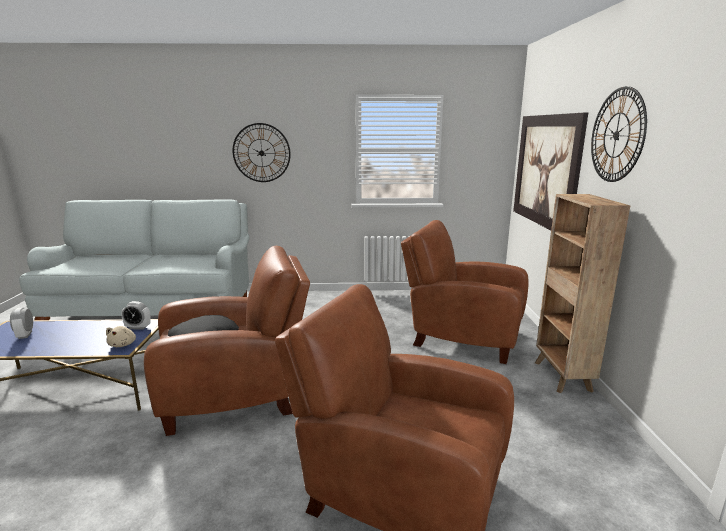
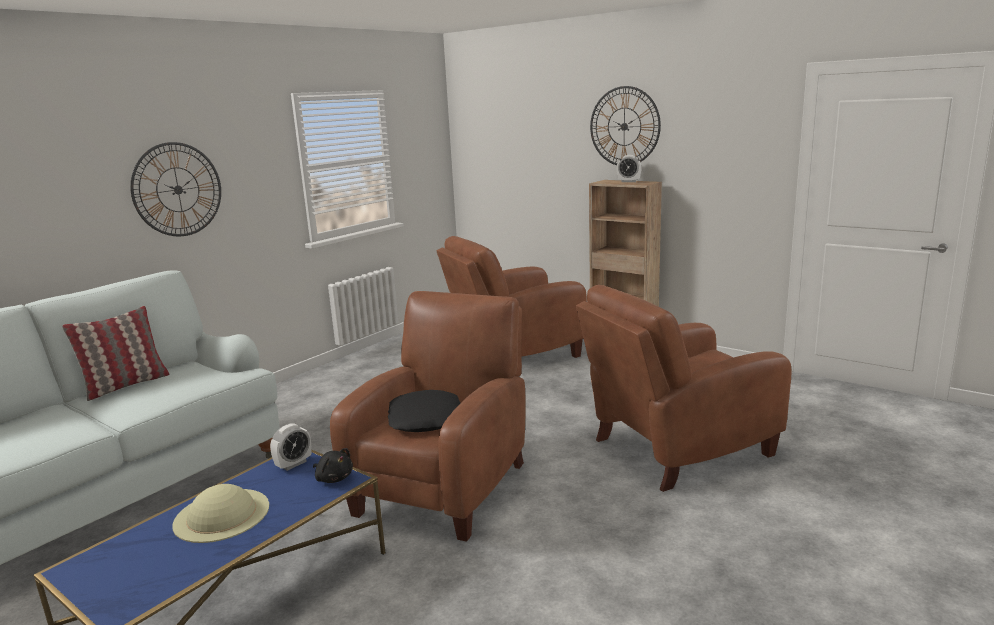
camera: 50 degrees left, 0 degrees up
alarm clock [10,307,33,339] -> alarm clock moved to [617,155,641,182]
beige plush toy [106,326,136,347] -> black plush toy [313,448,353,483]
picture [513,113,588,230] -> none
none -> pillow [62,306,169,401]
none -> beige hat [172,484,269,543]

